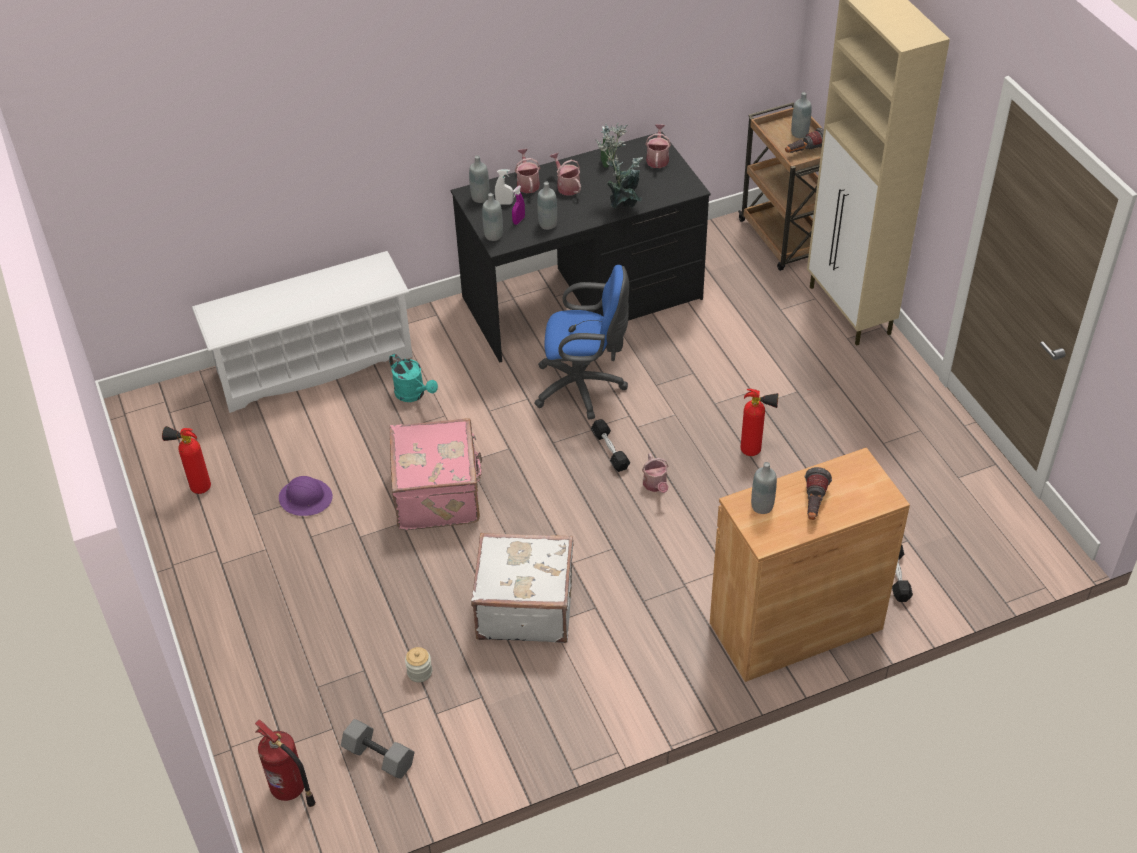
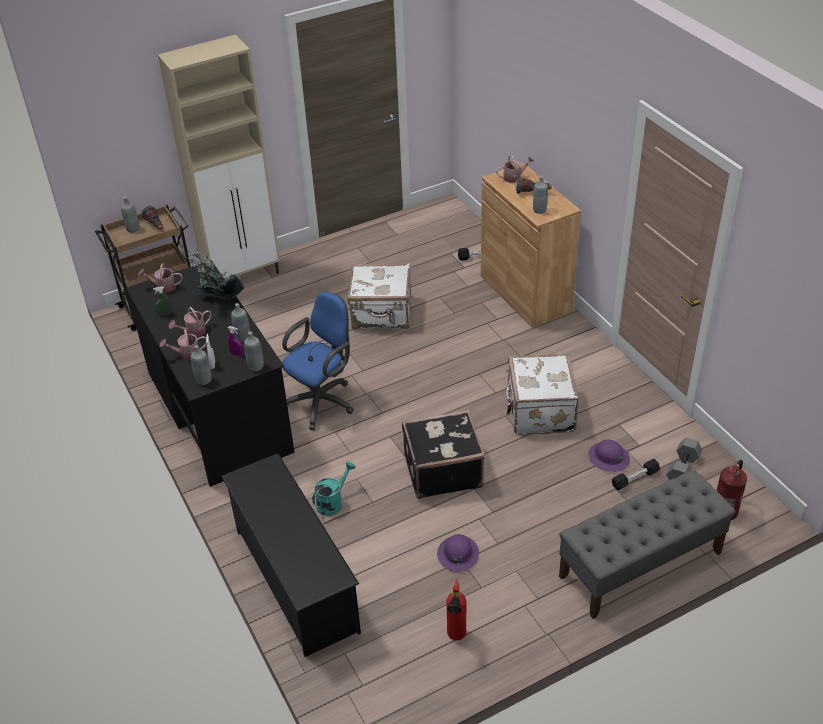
camera: 95 degrees left, 5 degrees down
white shoe rack [192,251,413,413] -> black shoe rack [221,453,361,657]
pink suitcase [389,418,482,530] -> black suitcase [402,410,485,499]
jar [405,647,432,682] -> purple hard hat [588,440,630,472]
blue office chair [534,265,629,420] -> blue office chair turned 45 degrees clockwise [282,292,354,430]
black dumbbell [591,419,630,472] -> black dumbbell moved to [612,459,660,490]
watering can [642,453,669,493] -> watering can moved to [496,155,534,183]
fire extinguisher [740,389,778,456] -> white suitcase [348,263,411,329]
none -> grey bench [559,469,736,619]

